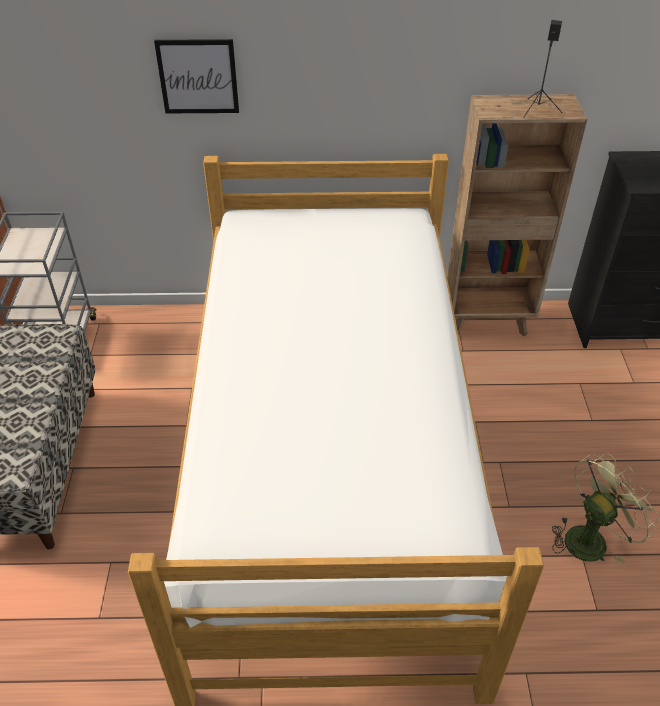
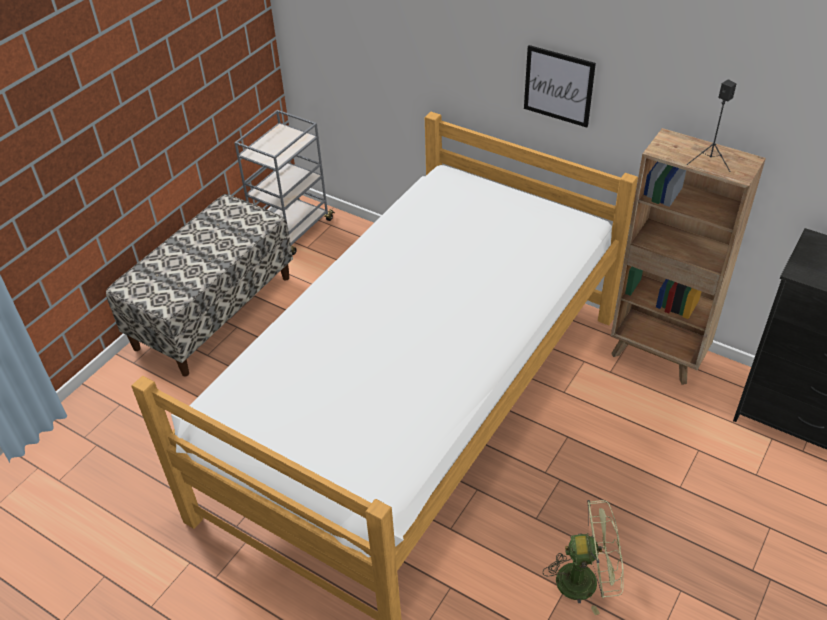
camera: 35 degrees right, 0 degrees up
picture [154,39,239,113] -> picture moved to [524,45,596,127]

